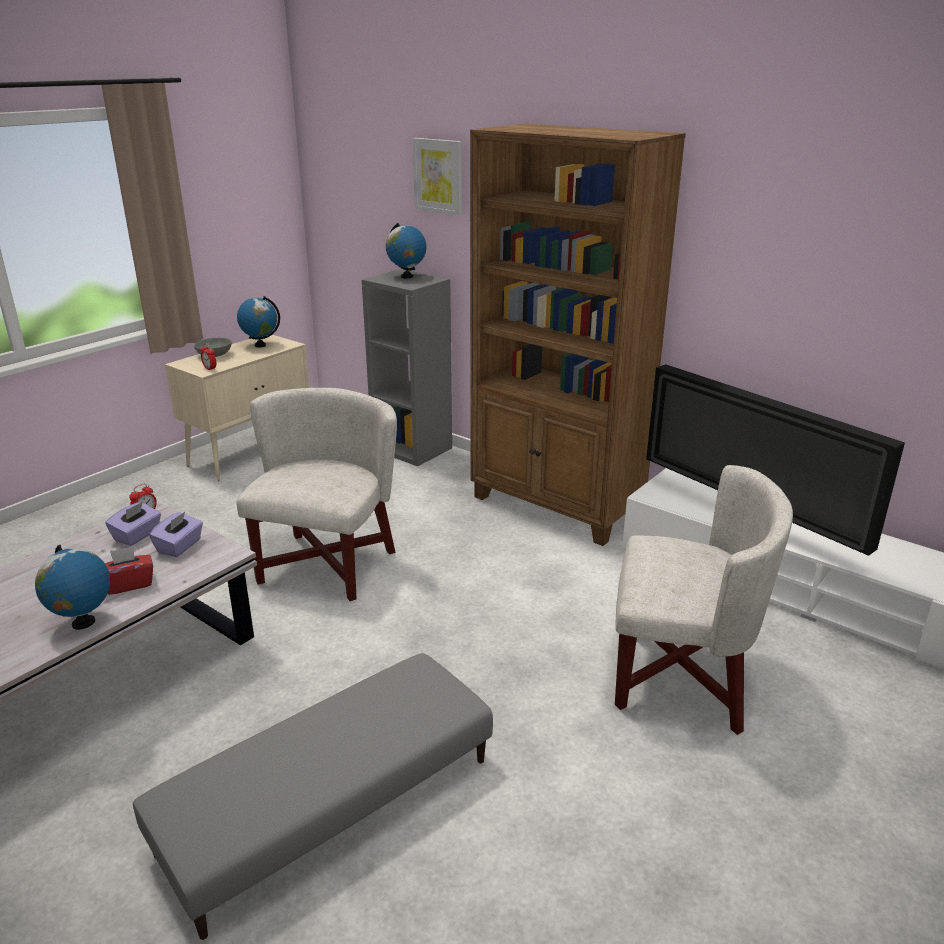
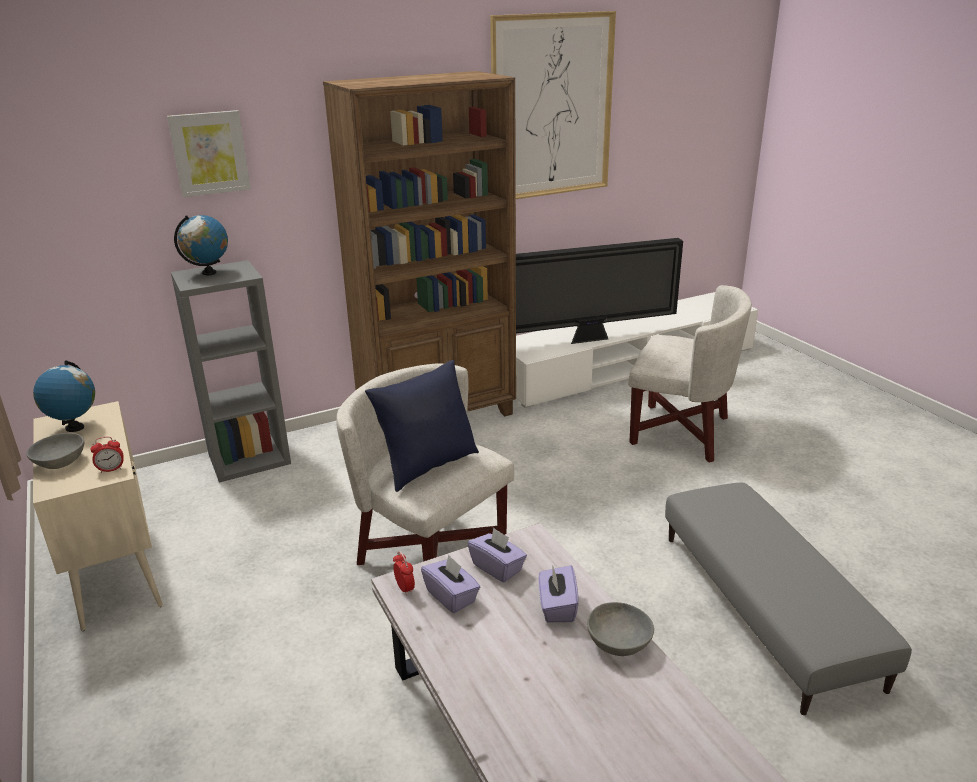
camera: 65 degrees left, 0 degrees up
globe [35,545,110,630] -> grey bowl [587,602,654,656]
red tissue box [105,547,153,595] -> purple tissue box [539,565,578,622]
white armchair [615,465,793,735] -> white armchair turned 75 degrees clockwise [628,285,752,463]
none -> blue pillow [365,360,479,492]
none -> picture [490,11,616,199]

